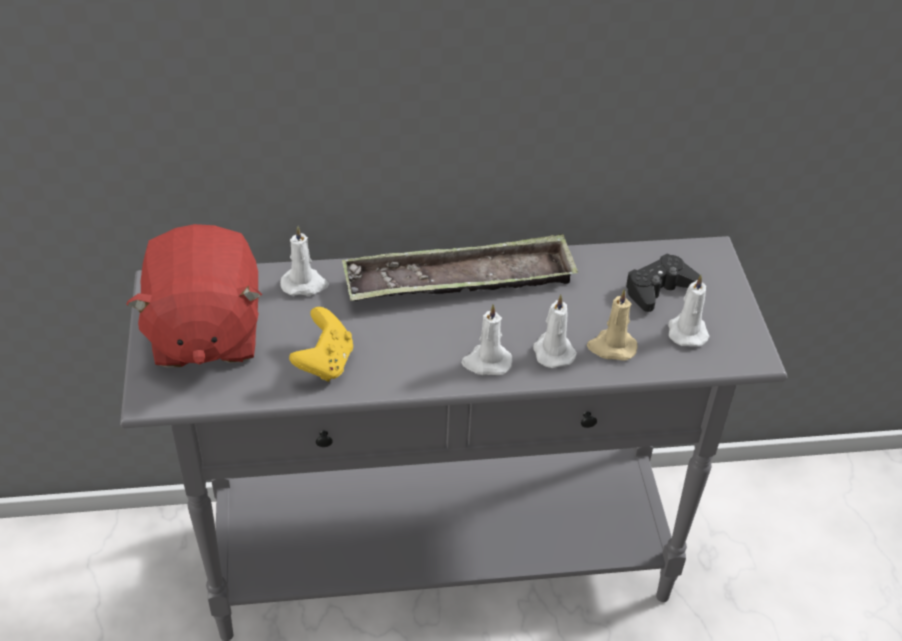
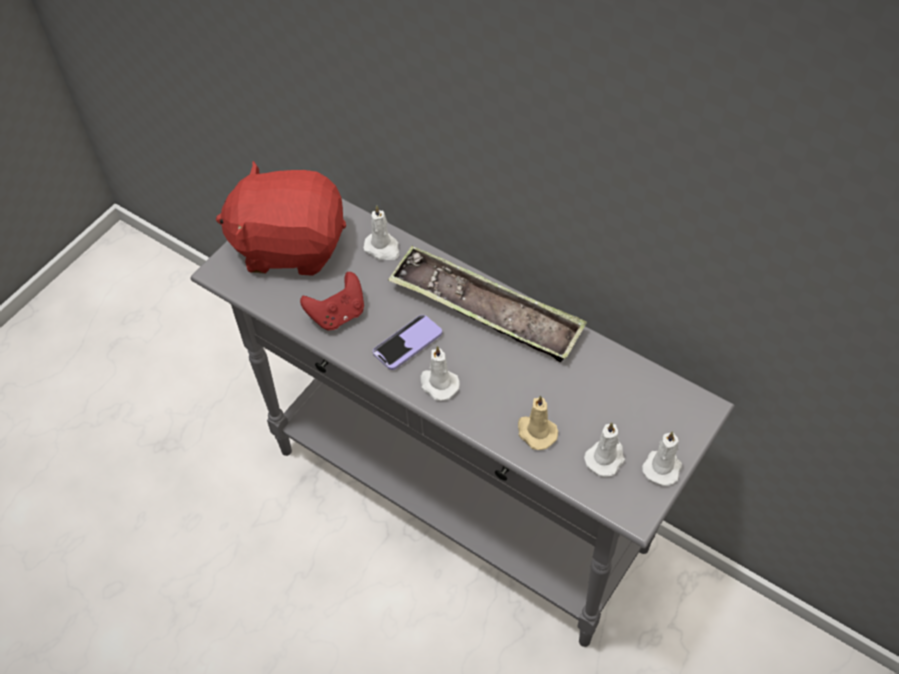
camera: 45 degrees right, 10 degrees up
red plush toy [126,224,262,368] -> red plush toy turned 60 degrees clockwise [216,161,346,276]
yellow game controller [289,307,353,382] -> red game controller [300,272,364,330]
white candle [533,295,577,368] -> white candle moved to [642,431,682,486]
black game controller [625,254,700,312] -> none
none -> phone [373,315,442,370]

